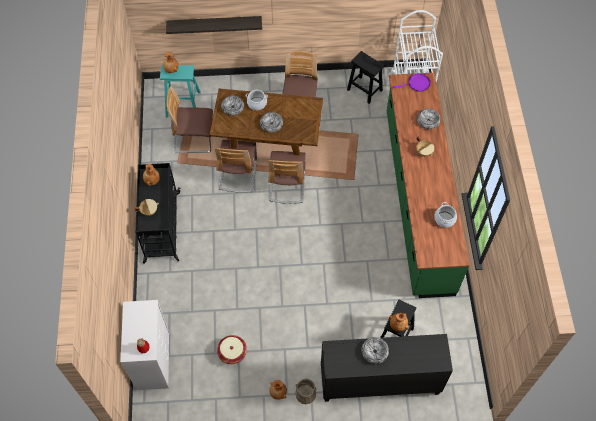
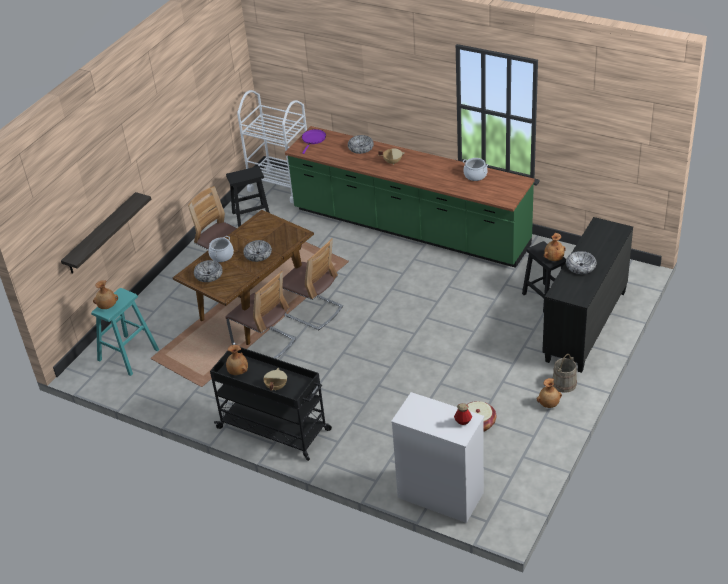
camera: 55 degrees left, 20 degrees down
chair [167,85,213,153] -> none

